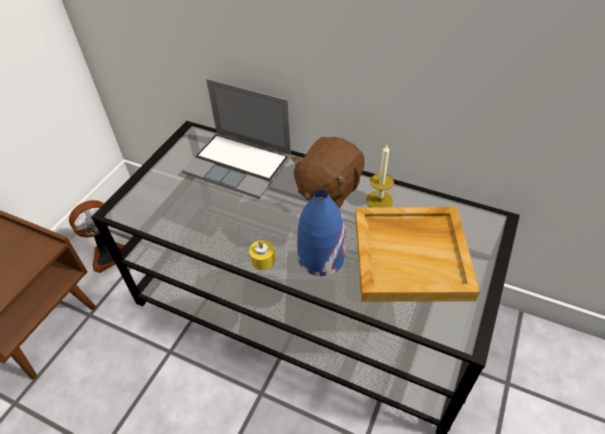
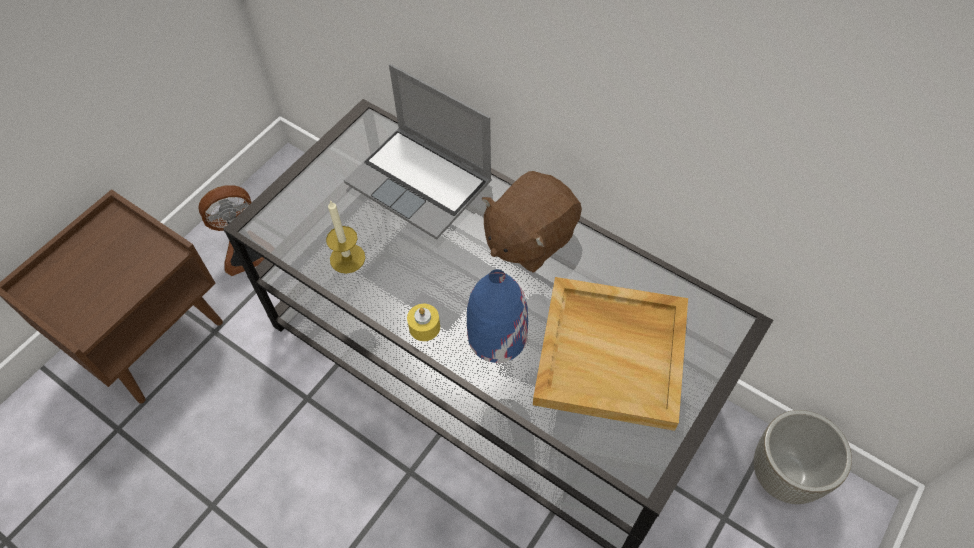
camera: 10 degrees right, 10 degrees up
candle [366,145,394,208] -> candle moved to [326,200,365,274]
none -> grey planter [754,410,852,504]

